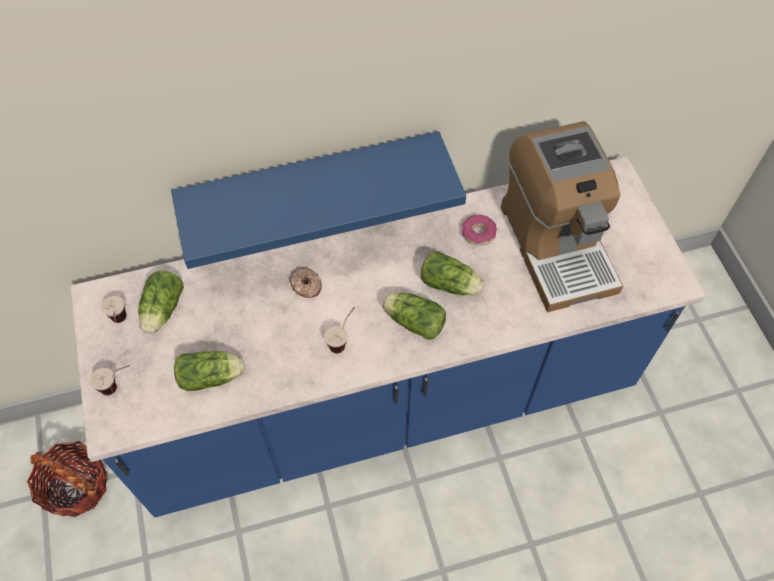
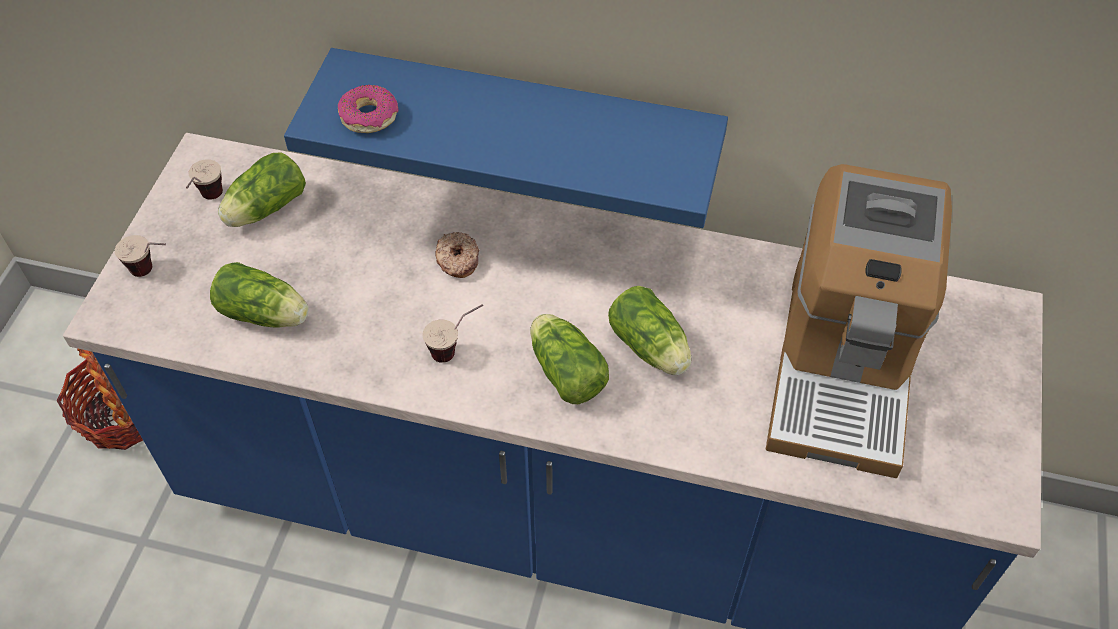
camera: 30 degrees right, 5 degrees down
donut [462,214,497,246] -> donut moved to [338,85,399,133]

